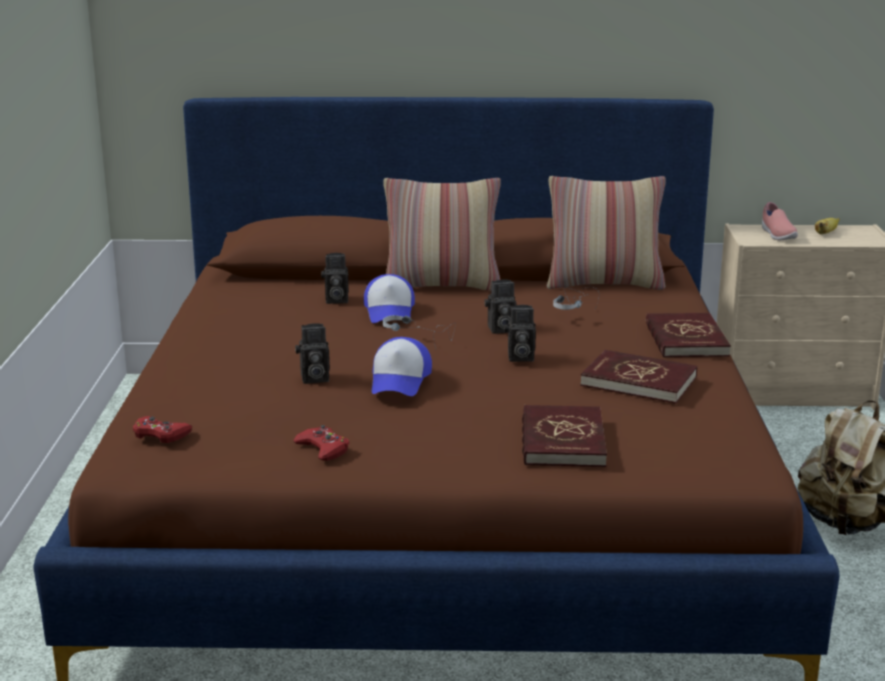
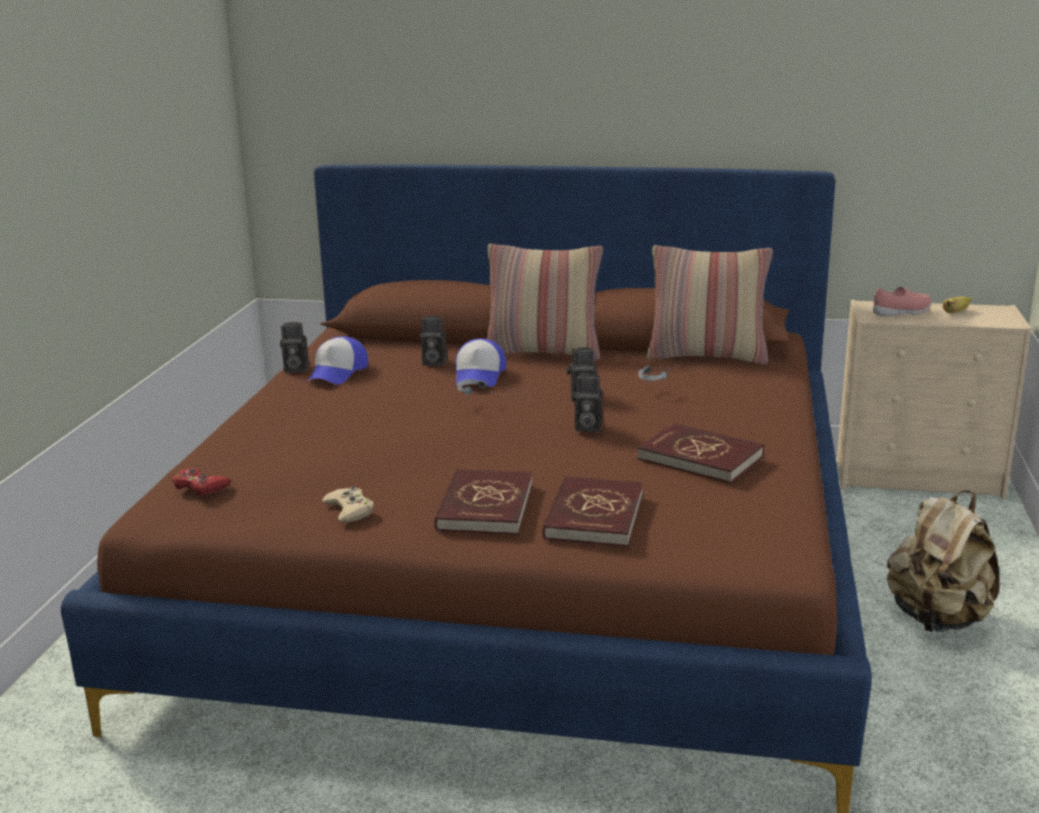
camera: 10 degrees right, 0 degrees up
red game controller [293,425,349,461] -> beige game controller [322,486,374,523]
camera [295,323,330,384] -> camera moved to [280,322,309,373]
cap [372,337,432,396] -> cap moved to [308,336,368,384]
red book [646,313,731,358] -> red book moved to [434,469,533,535]
pink shoe [762,202,798,241] -> pink shoe turned 105 degrees counterclockwise [873,287,932,316]

